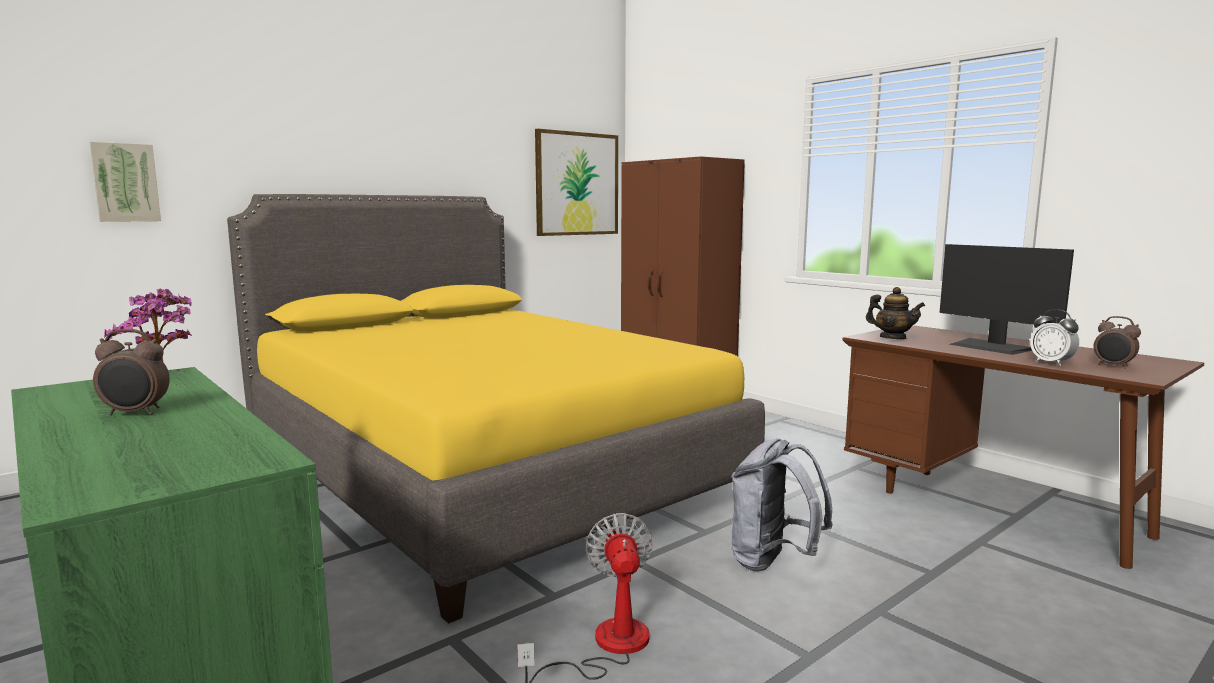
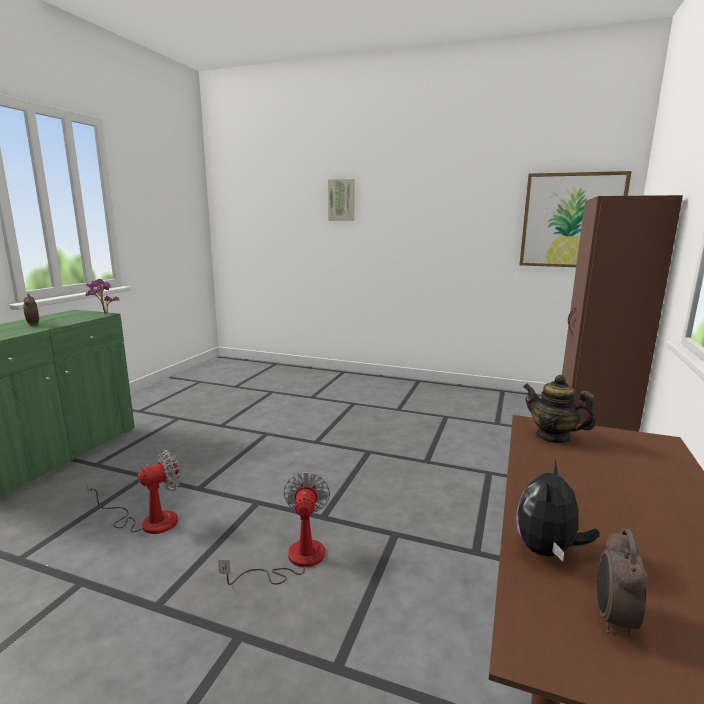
camera: 60 degrees right, 5 degrees up
picture [89,142,161,222] -> picture moved to [328,179,355,221]
yellow bed [227,194,765,624] -> none
grey backpack [731,439,833,572] -> fan [218,472,330,585]
teapot [866,287,925,339] -> teapot turned 120 degrees clockwise [523,375,596,444]
monitor [940,244,1074,355] -> none
alarm clock [1030,309,1079,366] -> plush toy [516,460,600,561]

